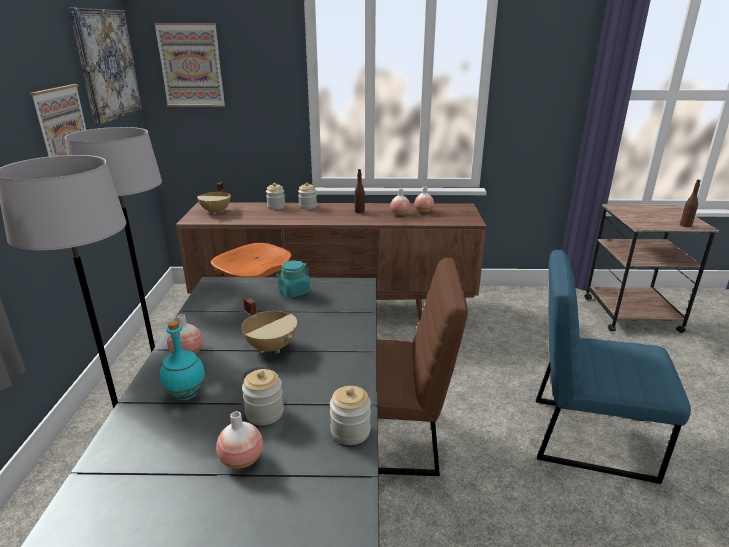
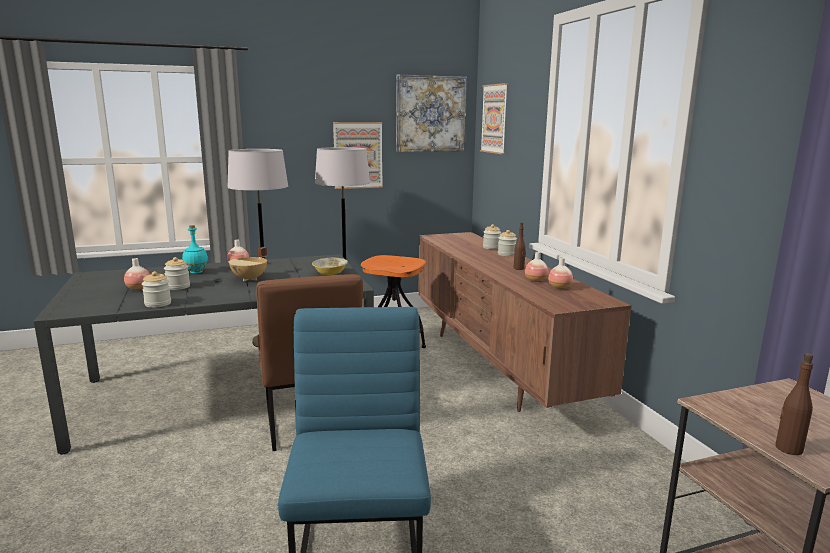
camera: 70 degrees right, 10 degrees down
beige cooking pot [197,182,231,214] -> none
turquoise jar [276,260,310,298] -> bowl [312,258,348,275]

